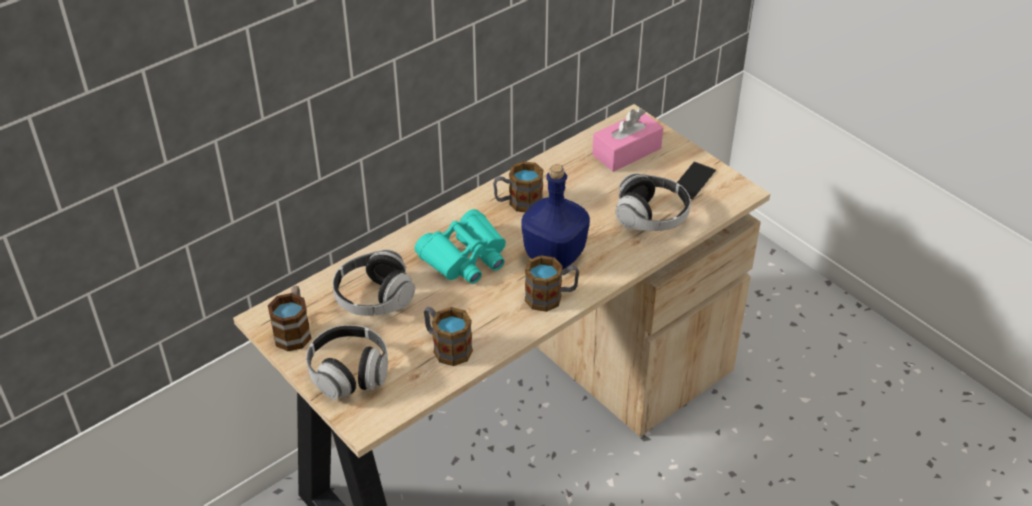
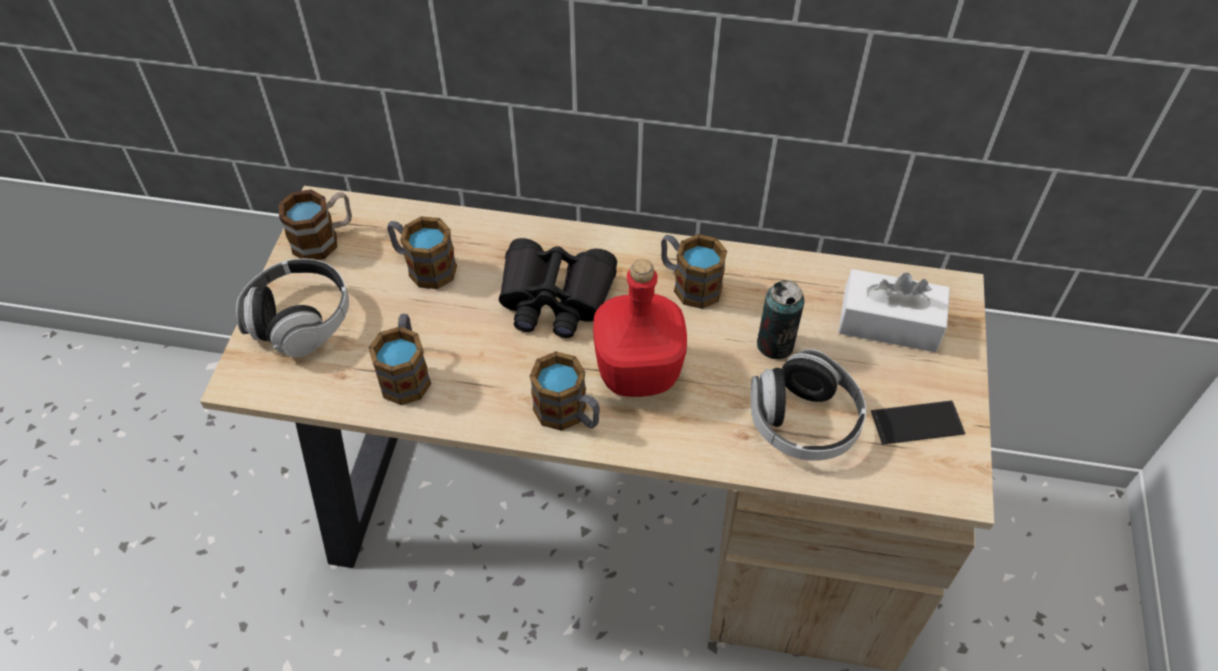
camera: 50 degrees right, 10 degrees up
headphones [333,249,415,316] -> mug [387,216,457,289]
turquoise binoculars [414,209,506,284] -> black binoculars [499,238,617,338]
blue bottle [521,164,590,269] -> red bottle [593,259,687,397]
pink tissue box [592,108,663,172] -> white tissue box [838,269,950,352]
none -> can [757,280,804,359]

